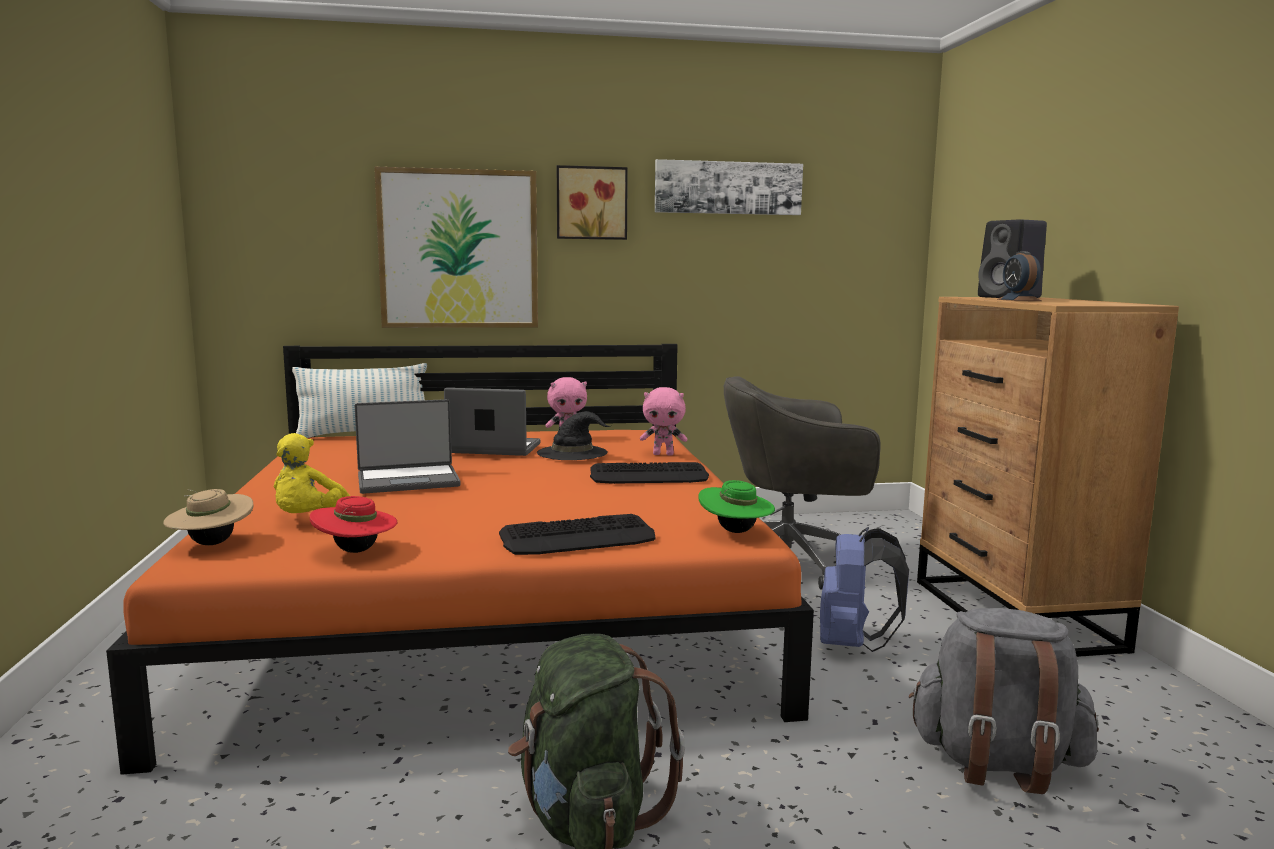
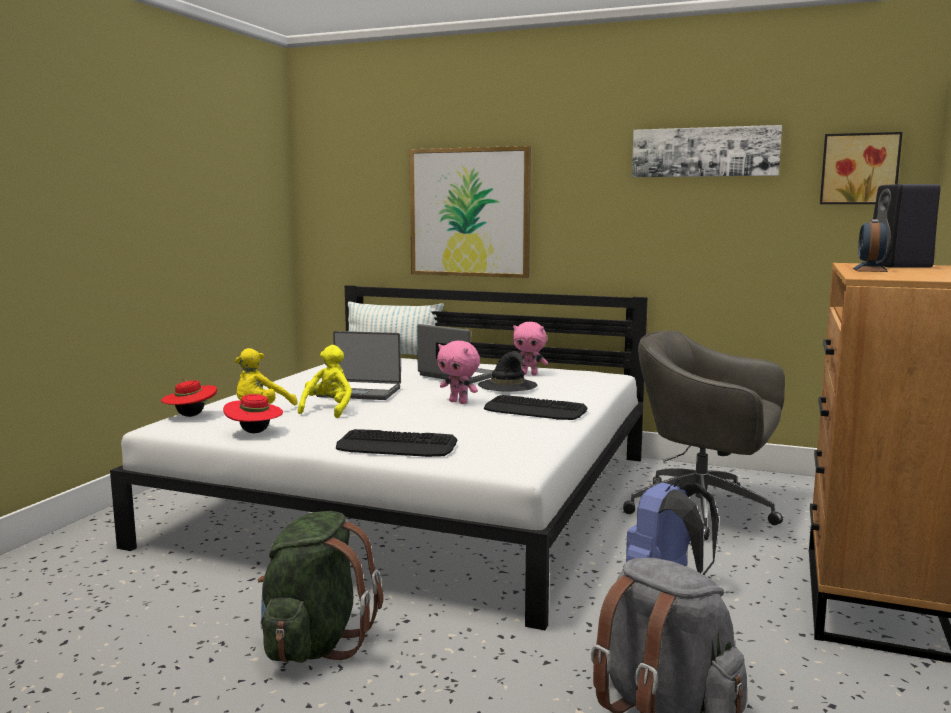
camera: 30 degrees right, 0 degrees up
orange bed [106,344,814,775] -> white bed [110,285,648,630]
beige hat [163,489,254,545] -> red hat [161,379,217,417]
picture [557,165,628,240] -> picture moved to [820,132,903,204]
pink plush toy [640,387,687,455] -> pink plush toy moved to [437,341,480,404]
green hat [698,480,775,533] -> none
none -> yellow plush toy [298,345,352,418]

